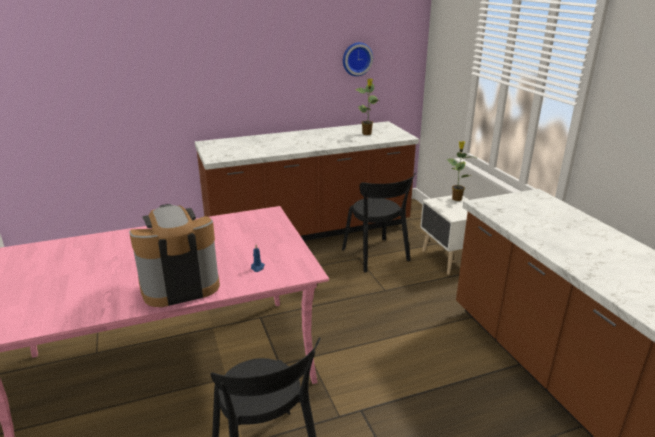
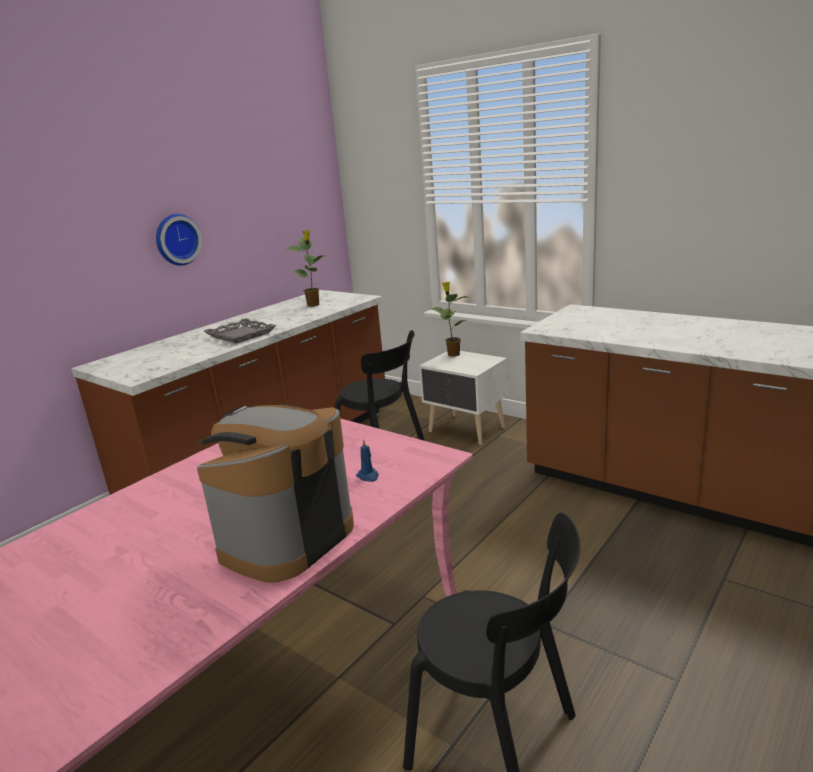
camera: 30 degrees left, 5 degrees down
wall clock [343,42,373,76] -> wall clock moved to [156,214,202,266]
none -> grey tray [204,318,276,344]

